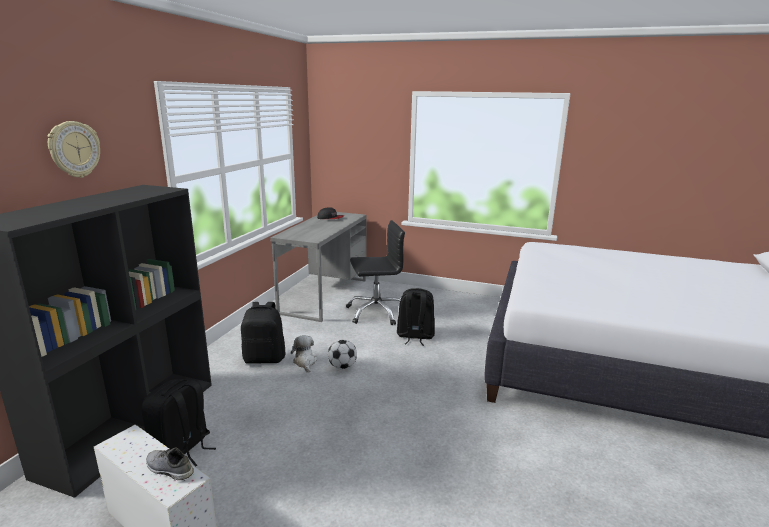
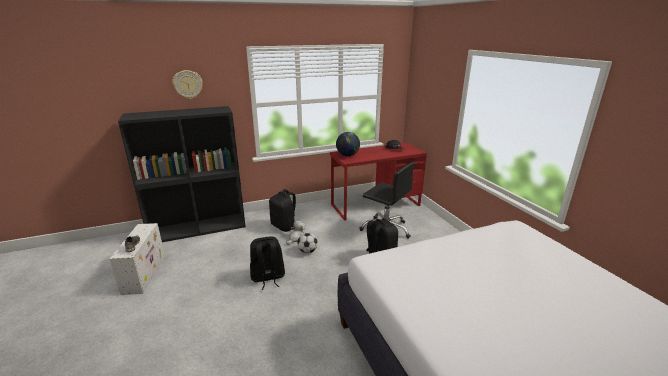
camera: 50 degrees right, 5 degrees up
black backpack [142,379,216,467] -> black backpack moved to [250,236,285,290]
grey desk [270,212,367,322] -> red desk [330,143,427,221]
none -> globe [336,132,360,156]

